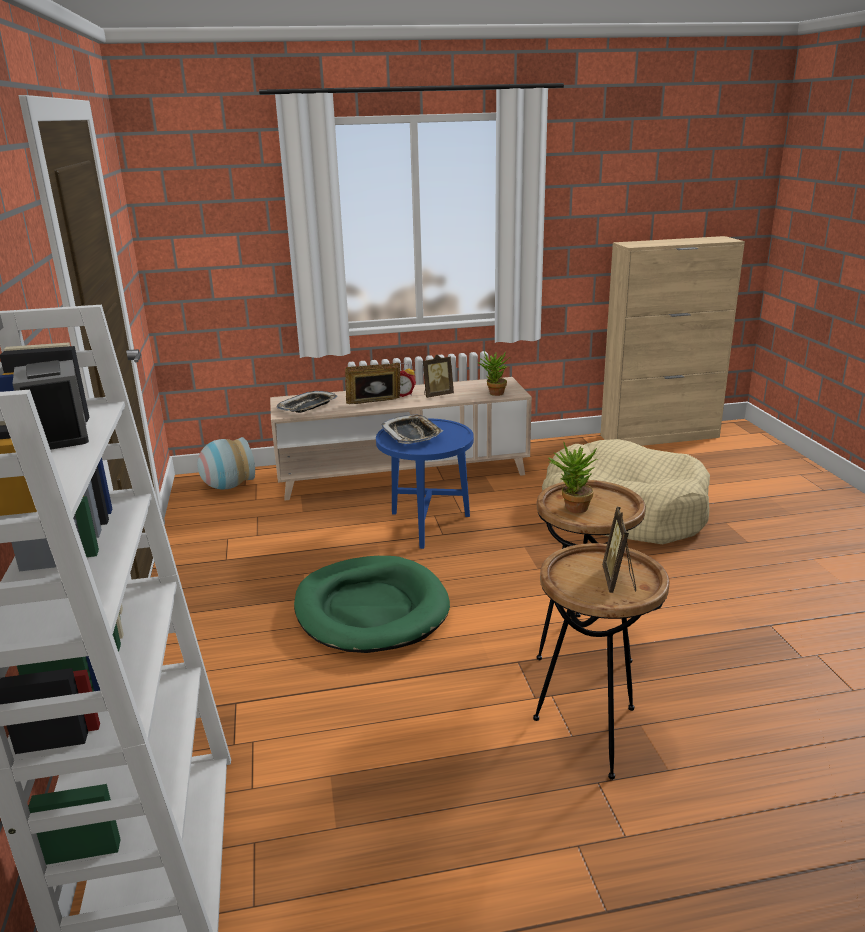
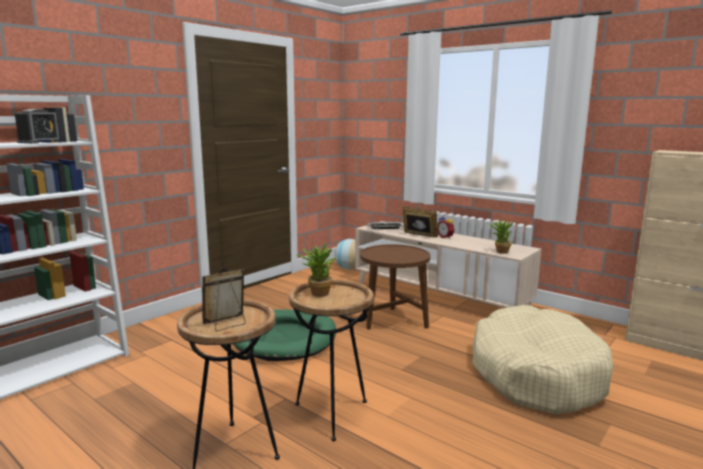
camera: 50 degrees right, 10 degrees down
blue side table [376,419,474,549] -> brown side table [360,244,430,330]
tray [381,414,443,444] -> none
picture frame [423,355,454,398] -> none

